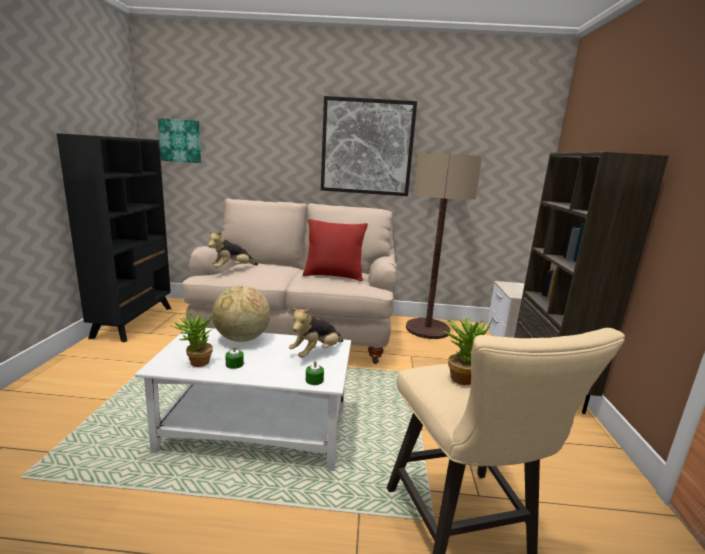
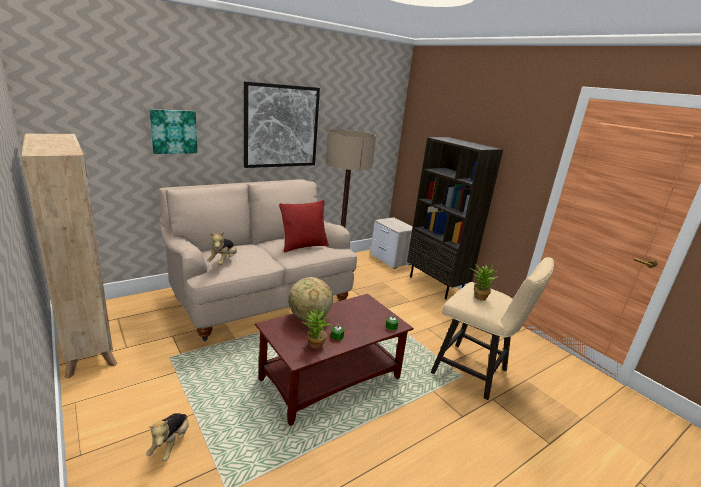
camera: 40 degrees left, 5 degrees up
black bookcase [57,133,171,342] -> beige bookcase [21,133,117,379]
white coffee table [135,328,351,471] -> brown coffee table [255,294,413,426]
picture [158,118,201,163] -> picture moved to [149,109,197,154]
plush toy [289,308,343,358] -> plush toy moved to [146,413,189,461]

